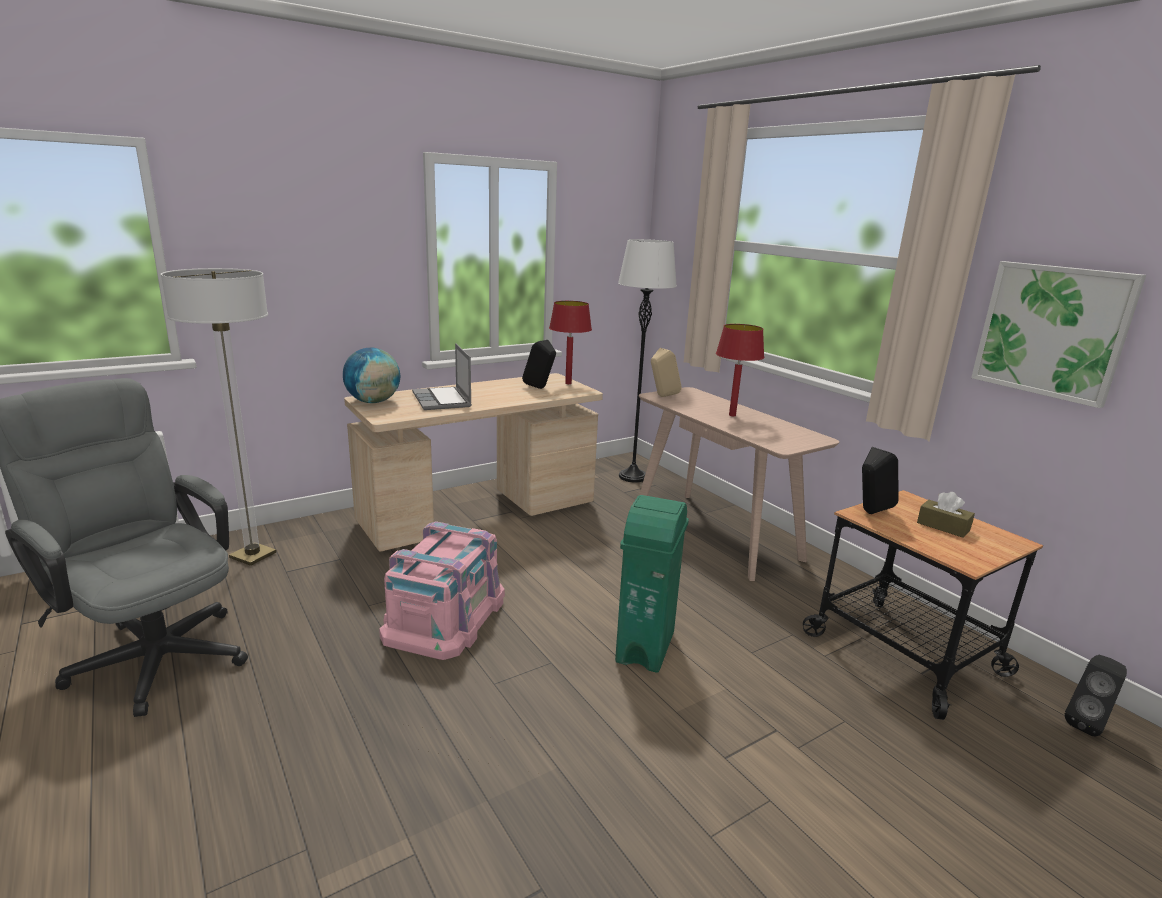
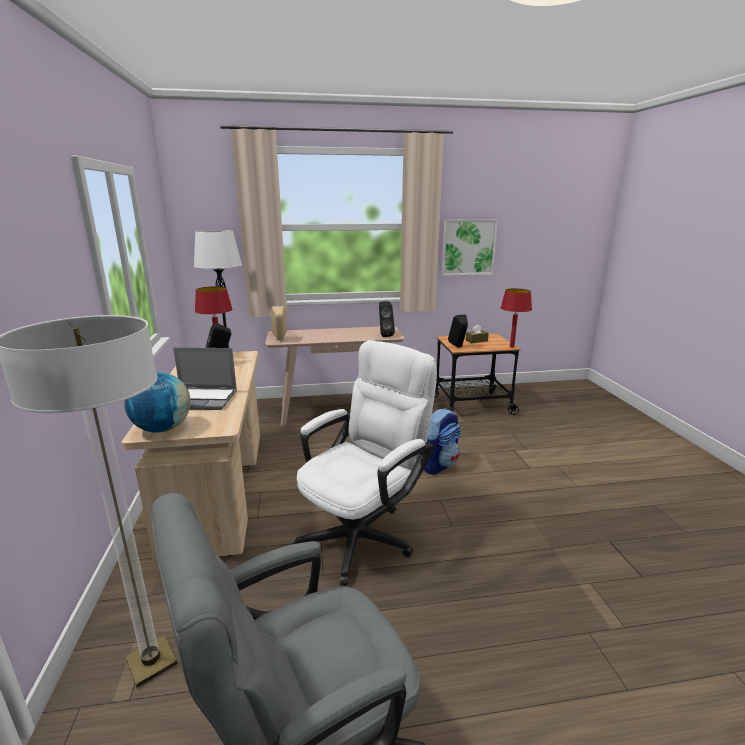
camera: 65 degrees left, 0 degrees up
pink storage box [379,521,505,660] -> white office chair [293,340,437,586]
green trash can [615,495,689,673] -> backpack [424,408,461,474]
red table lamp [716,324,764,416] -> red table lamp moved to [501,289,532,348]
black speaker [1065,655,1127,736] -> black speaker moved to [379,301,395,337]

